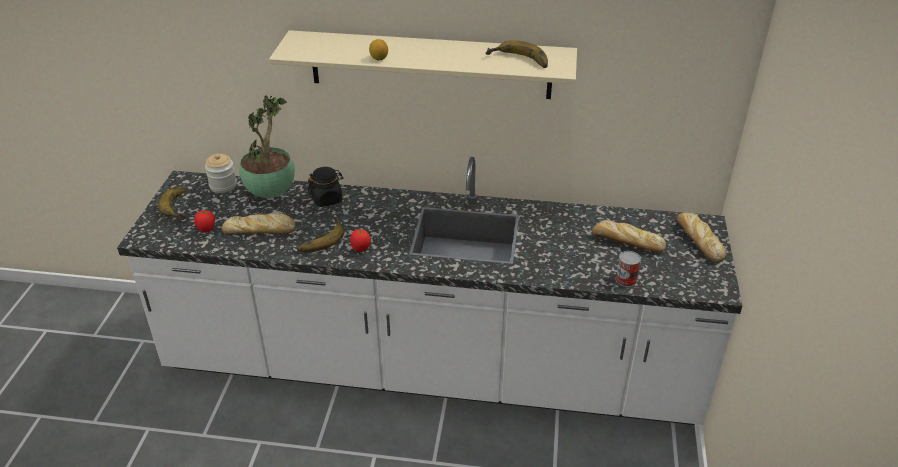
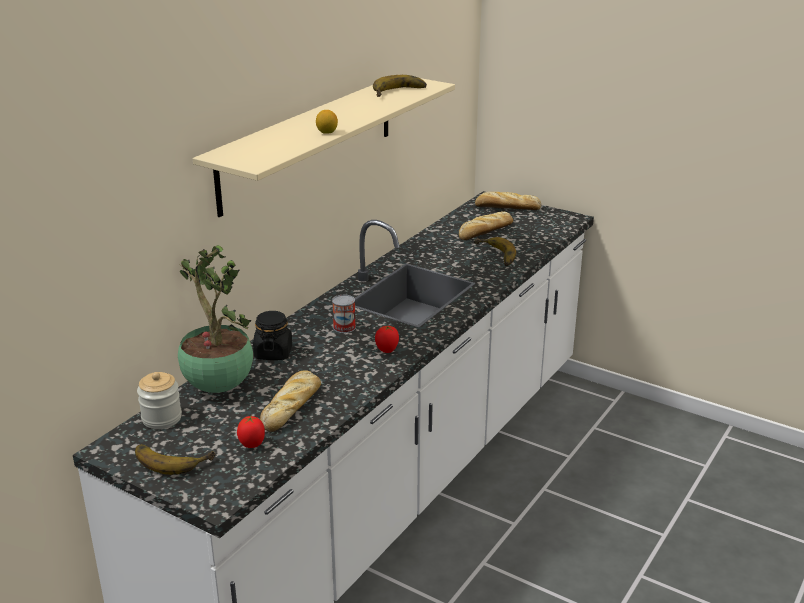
camera: 65 degrees left, 10 degrees down
banana [297,217,344,253] -> banana moved to [474,237,516,266]
can [615,251,641,287] -> can moved to [332,295,356,333]

